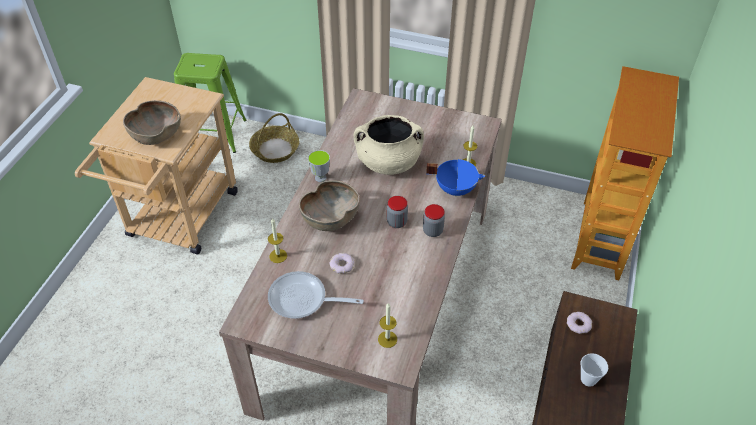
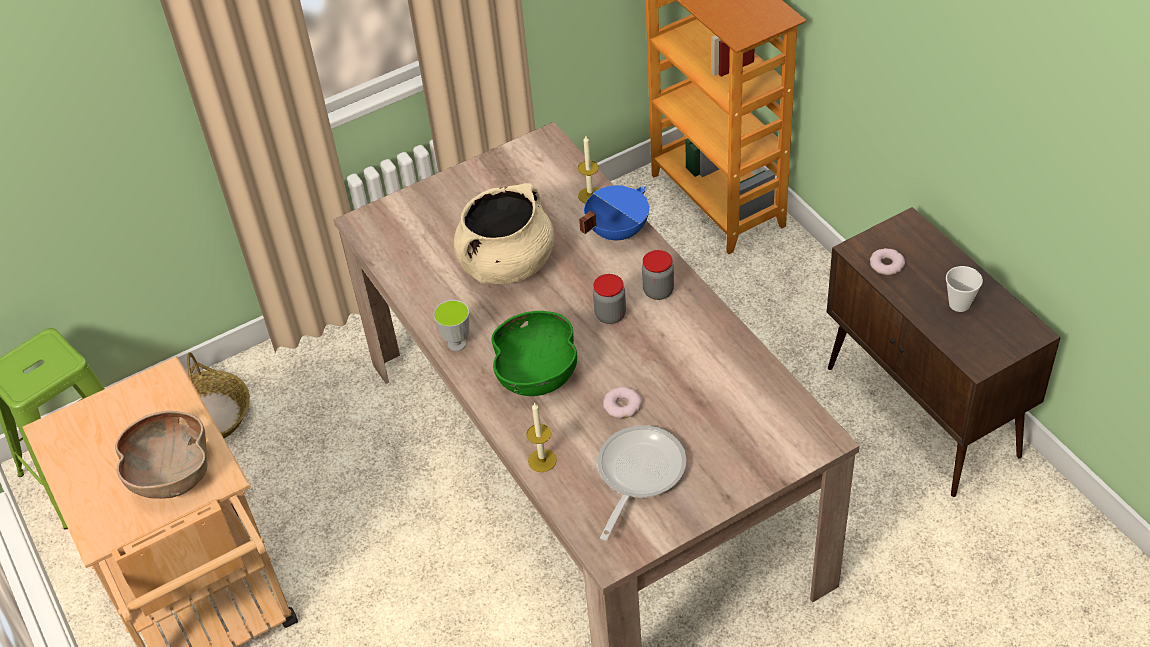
camera: 45 degrees left, 0 degrees up
frying pan [268,271,364,319] -> frying pan turned 150 degrees clockwise [598,425,686,541]
brown bowl [299,180,360,231] -> green bowl [491,311,577,396]
candle [378,303,397,348] -> none

